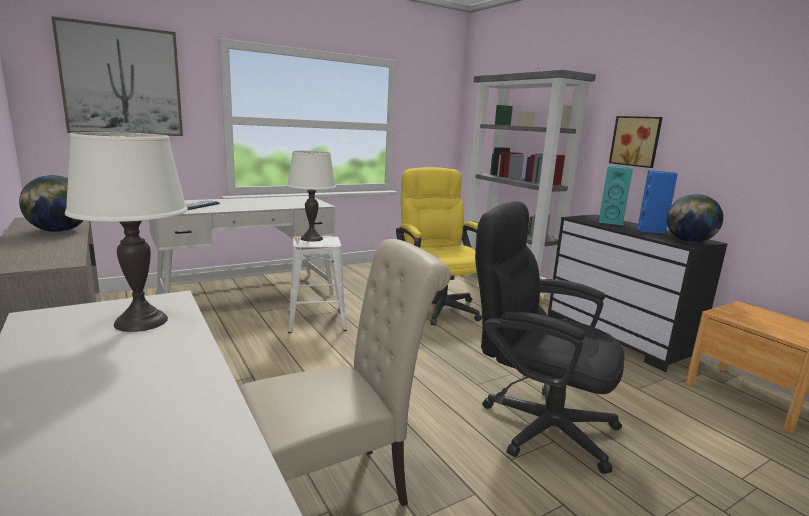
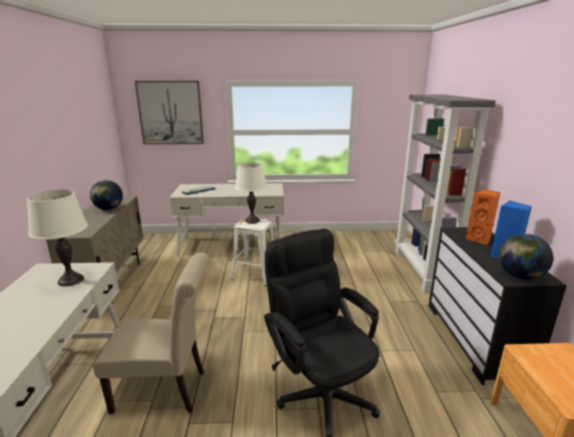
camera: 30 degrees right, 5 degrees up
yellow office chair [396,167,482,326] -> none
turquoise speaker [598,166,633,225] -> orange speaker [466,190,500,245]
picture [609,116,663,168] -> none

